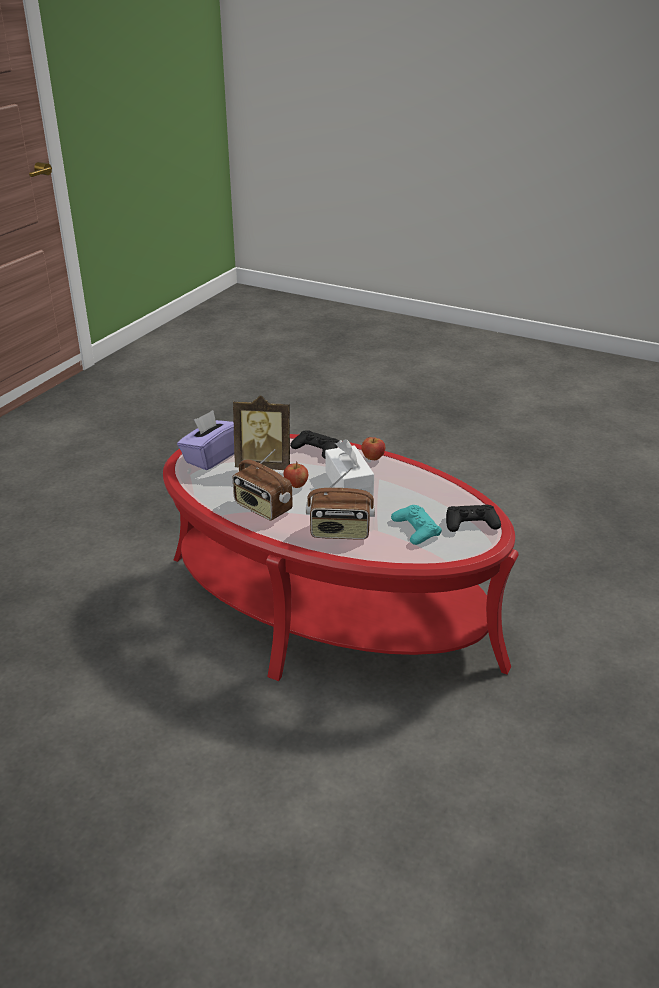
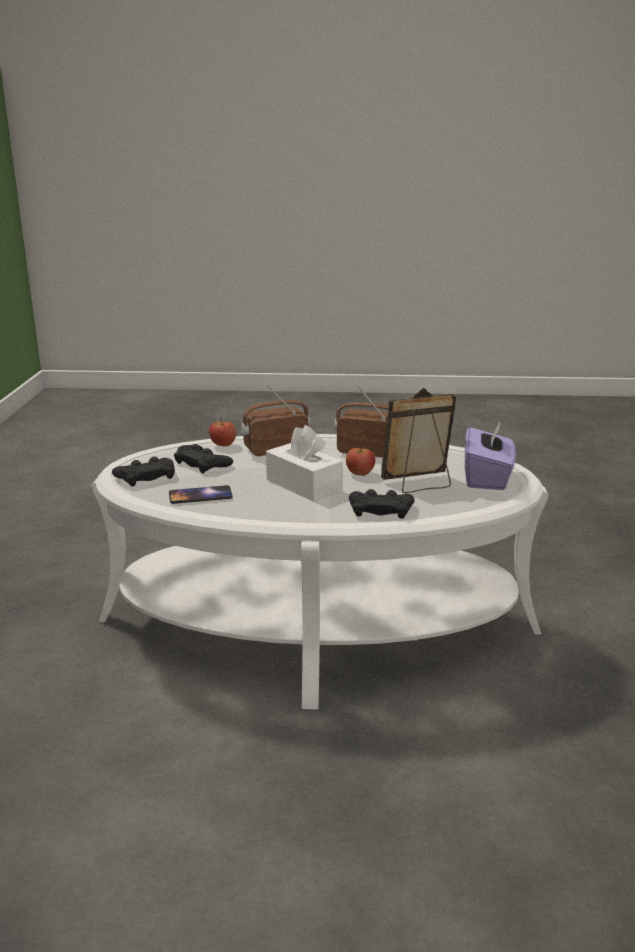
camera: 155 degrees right, 10 degrees down
red coffee table [163,434,519,681] -> white coffee table [92,434,549,710]
apple [361,437,385,460] -> apple moved to [209,417,237,446]
turquoise game controller [391,505,442,545] -> black game controller [174,444,233,474]
none -> phone [169,485,233,504]

